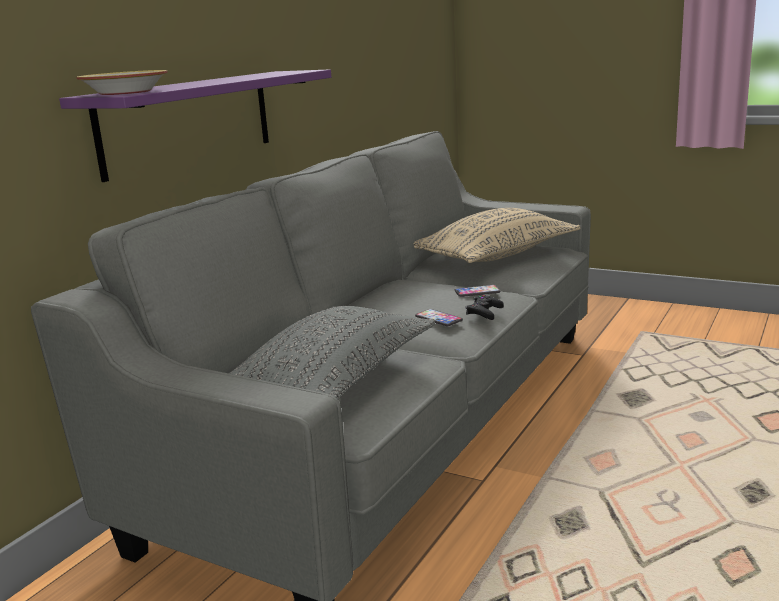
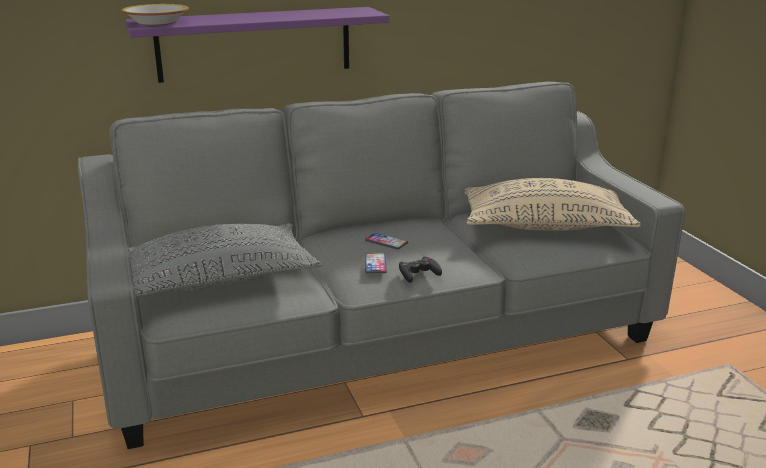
camera: 40 degrees right, 5 degrees up
phone [455,285,500,297] -> phone moved to [365,233,408,249]

